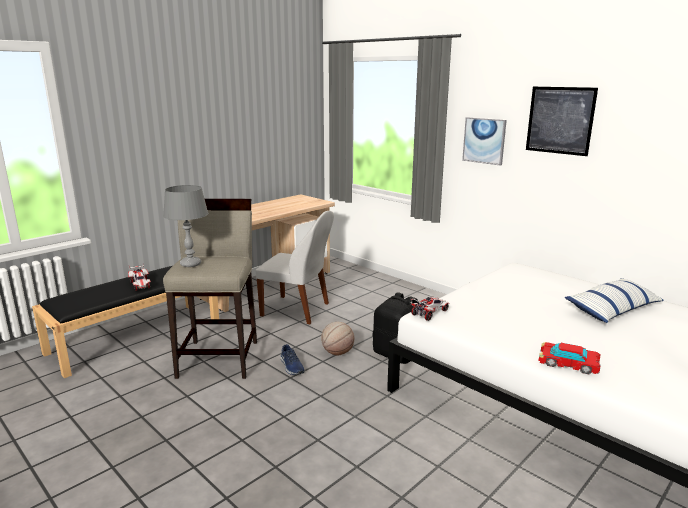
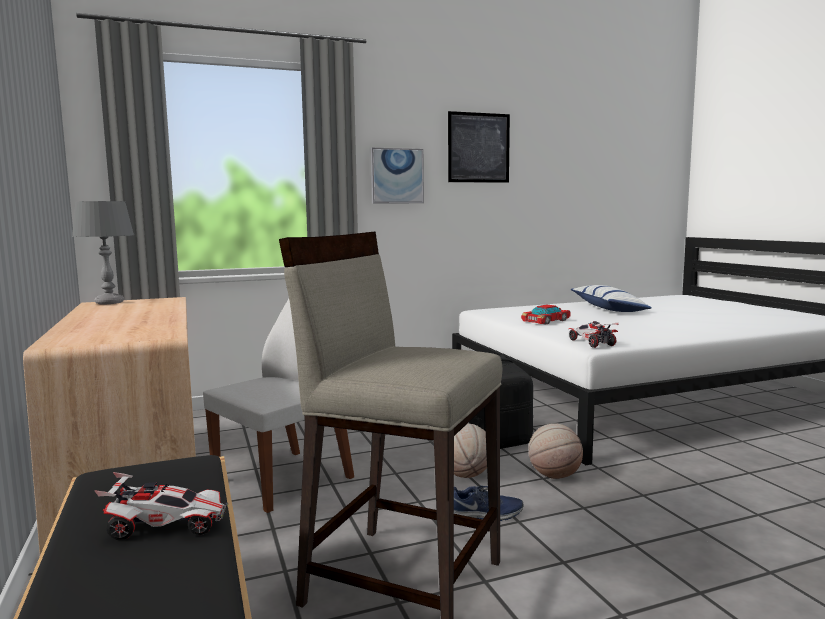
camera: 65 degrees left, 10 degrees down
grey table lamp [163,185,208,267] -> grey table lamp moved to [72,201,134,304]
toy car [539,342,601,374] -> toy car moved to [521,305,571,325]
none -> basketball [528,424,583,479]

